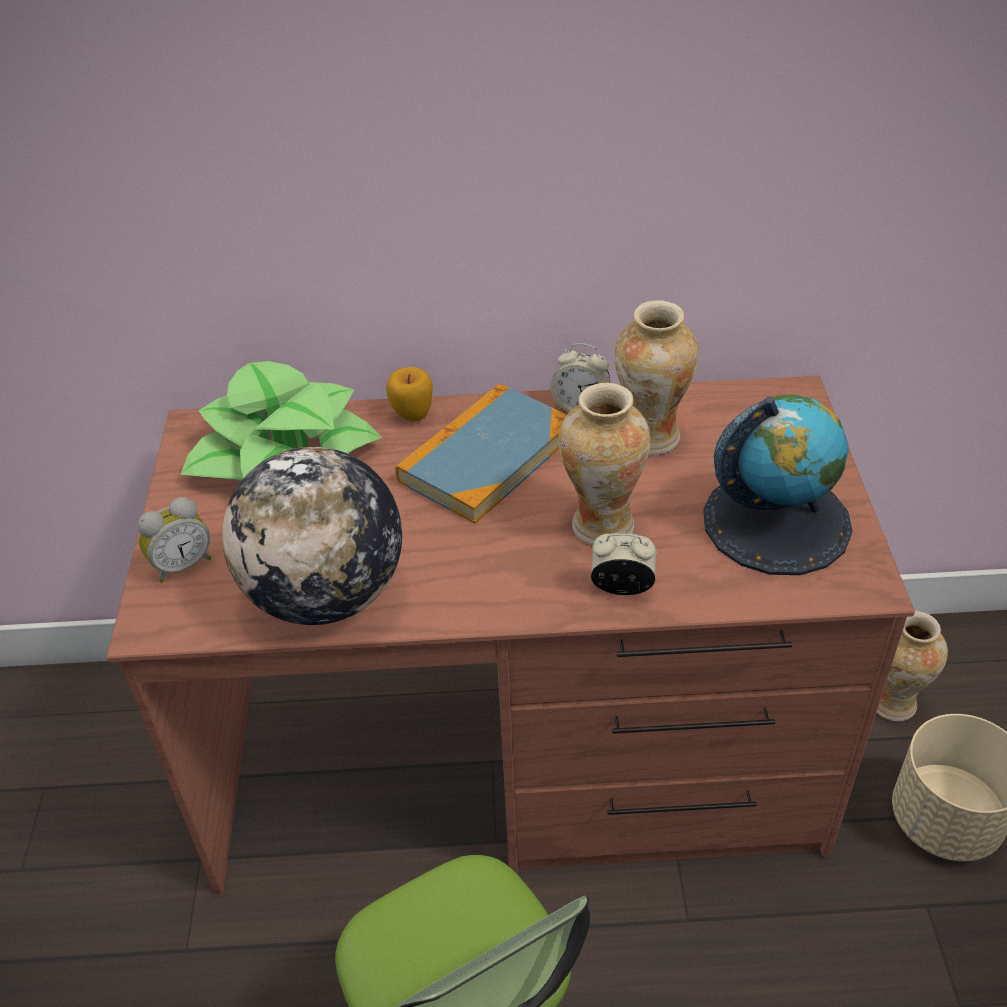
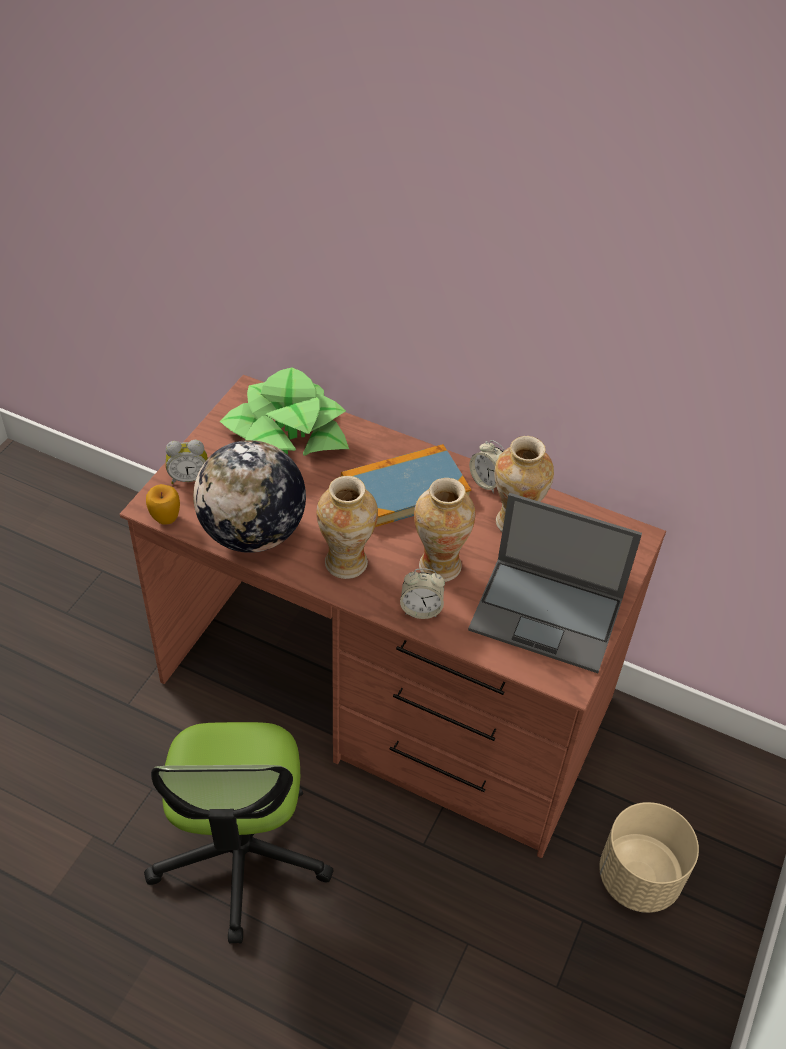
camera: 25 degrees right, 5 degrees up
apple [386,367,433,422] -> apple moved to [146,484,180,524]
alarm clock [591,533,657,595] -> alarm clock turned 150 degrees clockwise [400,568,445,619]
globe [703,394,853,575] -> laptop [468,493,642,673]
vase [877,611,948,721] -> vase moved to [317,476,378,579]

